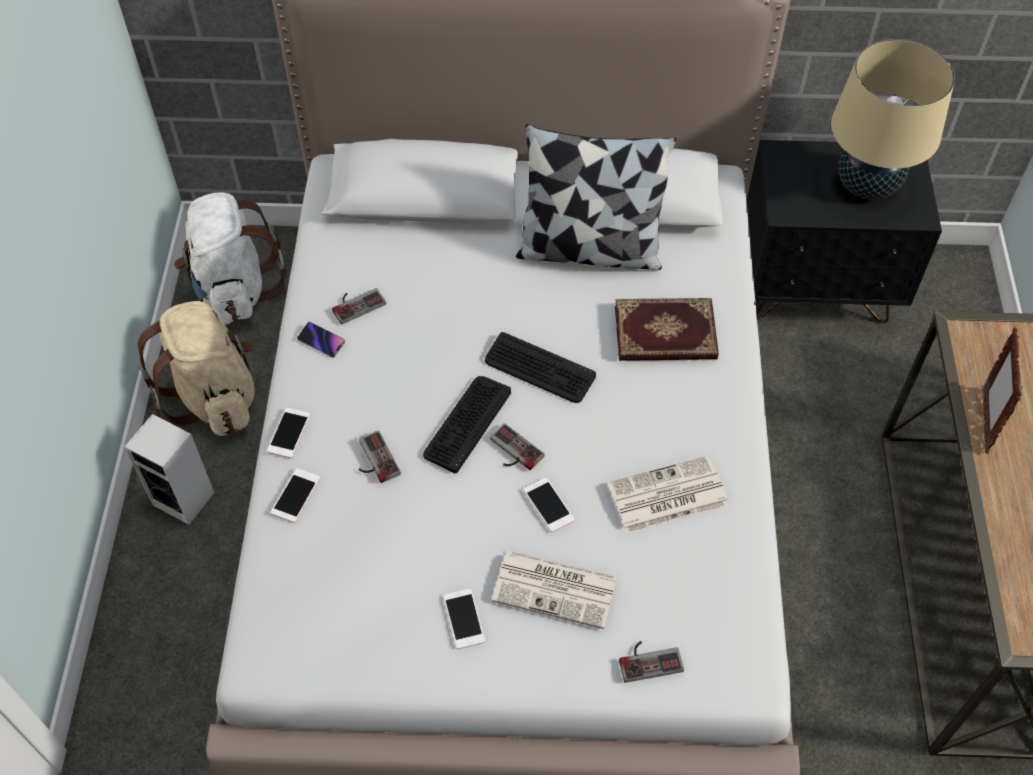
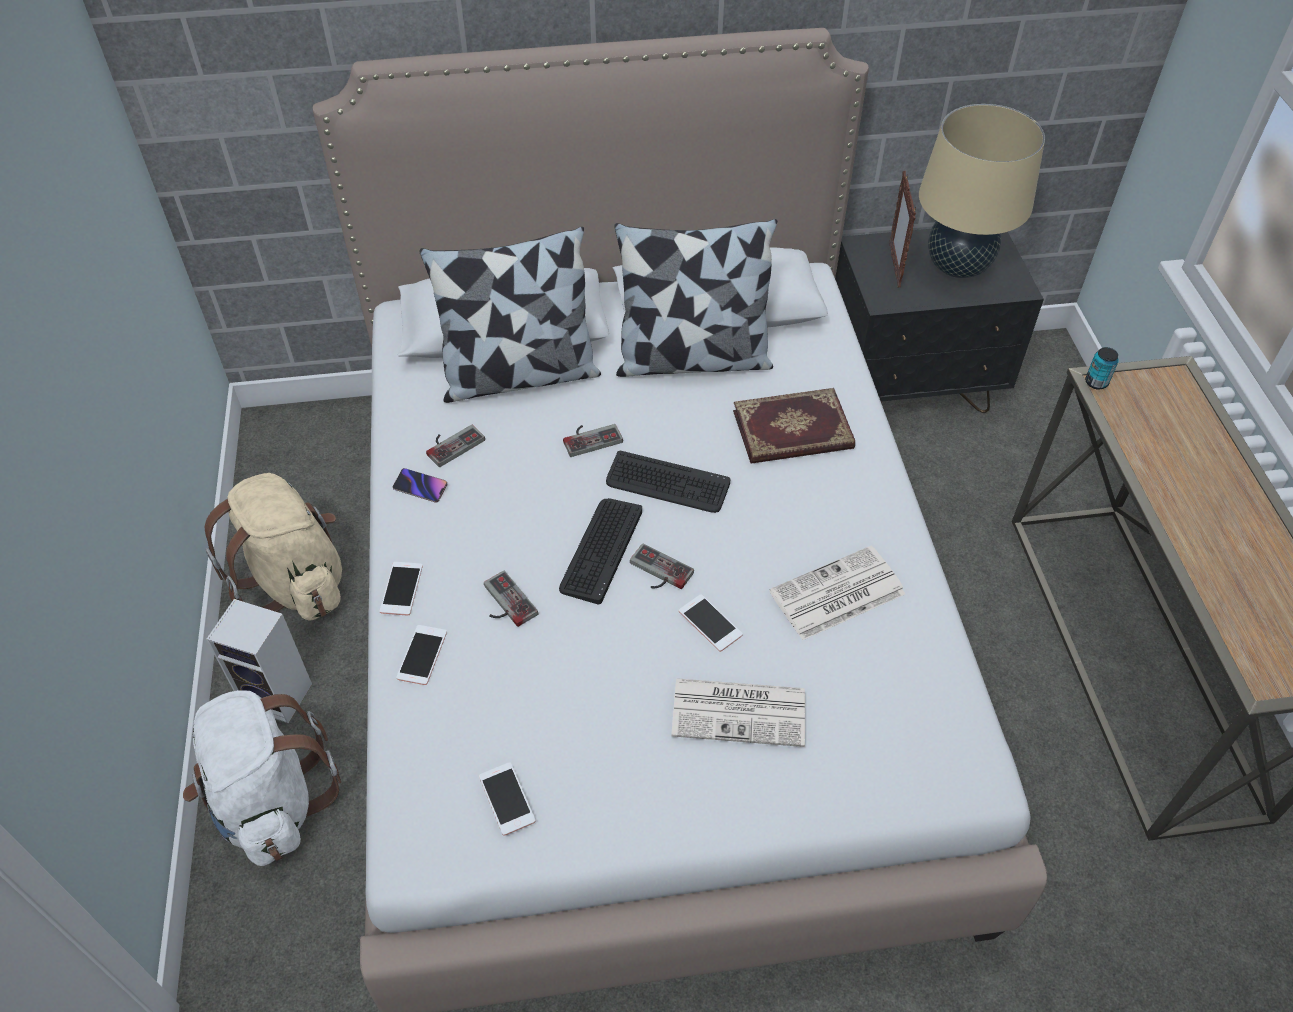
camera: 10 degrees left, 5 degrees down
white backpack [174,192,287,324] -> white backpack moved to [183,690,341,866]
phone [443,589,485,649] -> phone moved to [479,762,536,836]
game controller [619,641,684,683] -> game controller moved to [563,424,623,457]
picture frame [983,328,1023,454] -> picture frame moved to [889,171,916,288]
none -> pillow [419,227,601,403]
none -> can [1085,347,1119,390]

